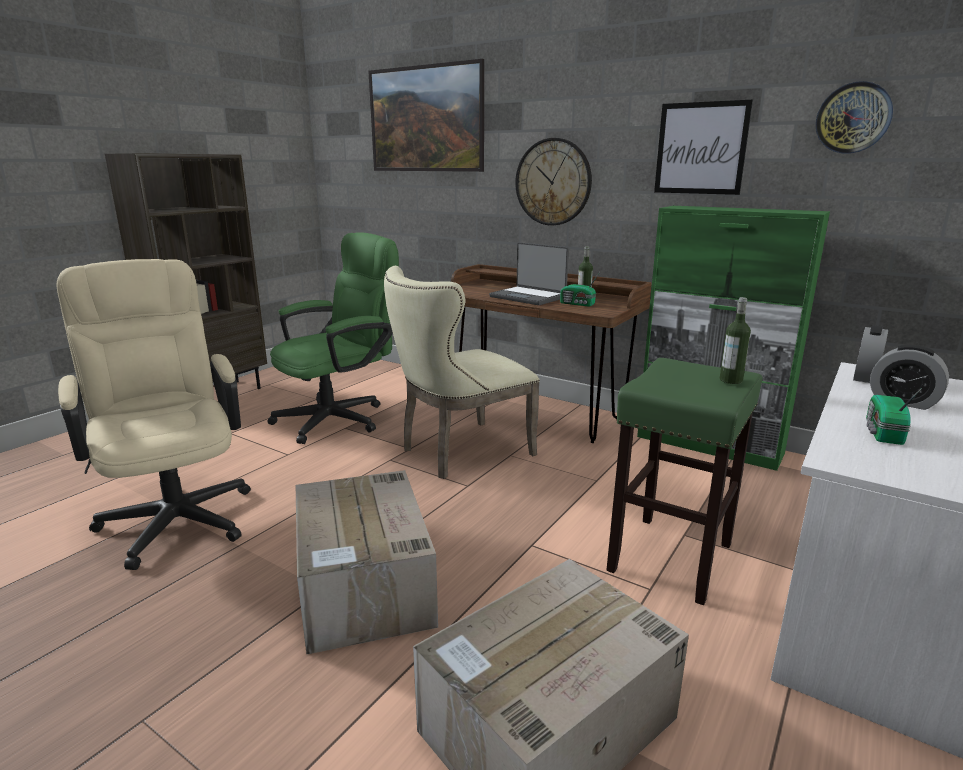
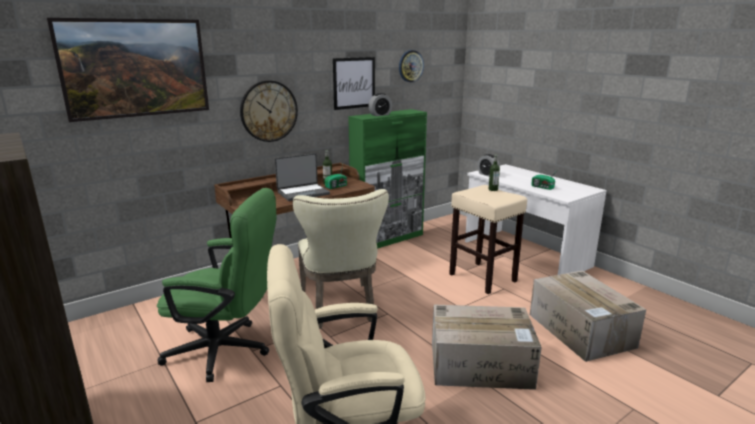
camera: 70 degrees left, 0 degrees up
green office chair [267,232,399,444] -> green office chair turned 120 degrees clockwise [157,188,276,382]
green stool [606,358,762,605] -> beige stool [449,185,527,294]
alarm clock [870,345,949,410] -> alarm clock moved to [368,93,392,116]

